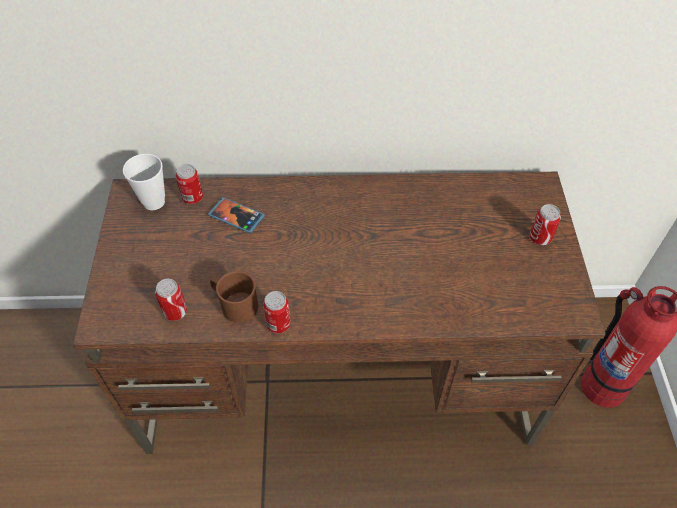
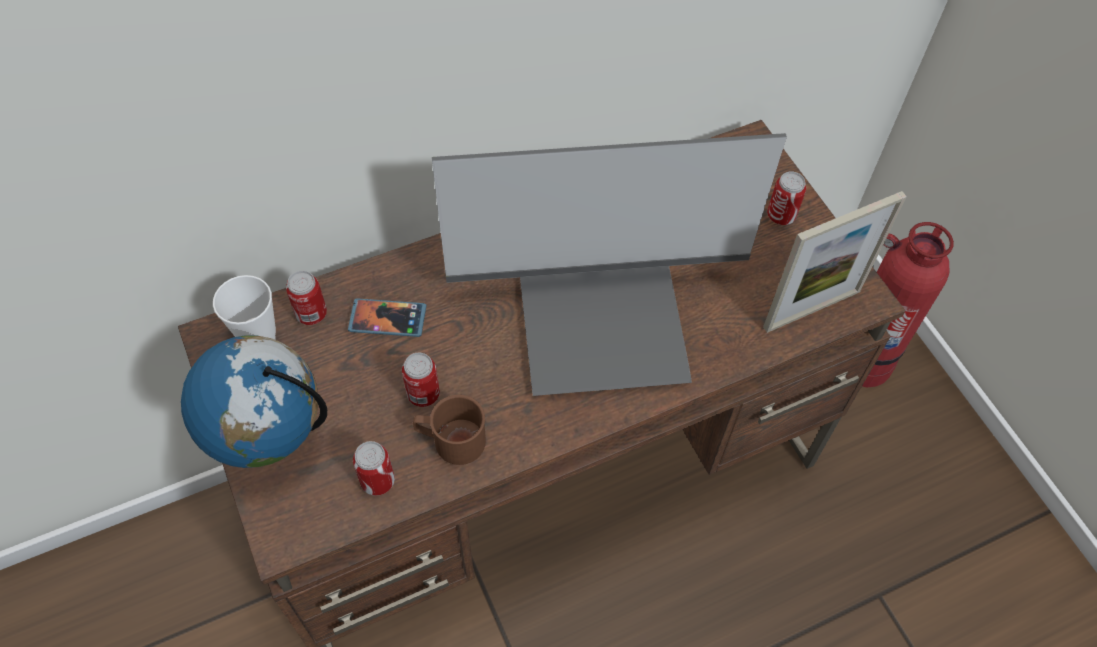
camera: 25 degrees left, 5 degrees up
can [263,291,291,333] -> can moved to [402,352,440,407]
none -> globe [181,335,327,468]
none -> monitor [432,133,787,396]
none -> picture frame [763,191,907,333]

